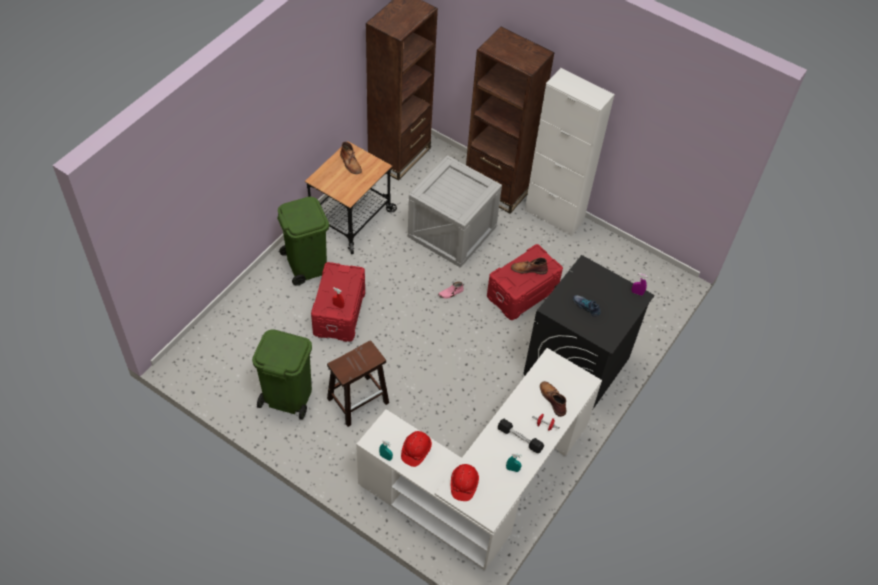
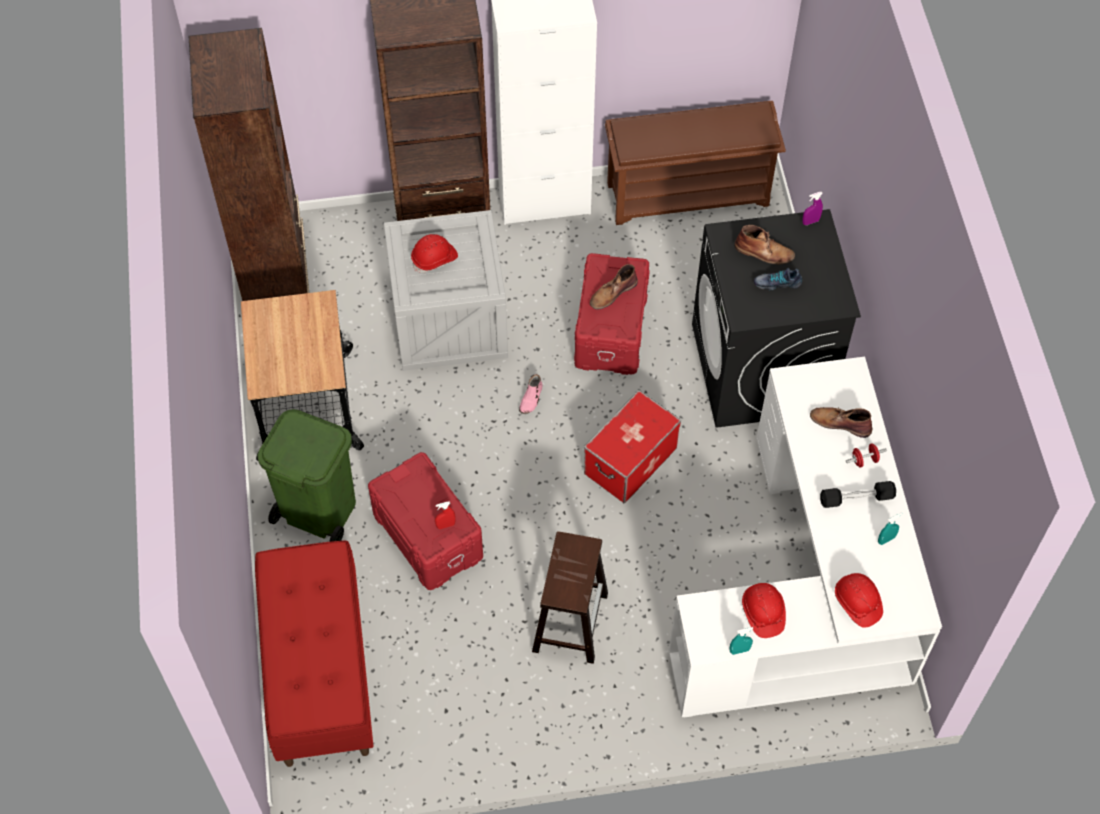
camera: 40 degrees left, 5 degrees up
green trash can [252,329,312,420] -> none
brown boot [340,141,362,174] -> brown boot moved to [734,225,795,264]
none -> red bench [255,541,374,767]
none -> red hard hat [411,234,458,273]
none -> storage box [584,390,681,503]
none -> brown shoe rack [605,101,786,225]

